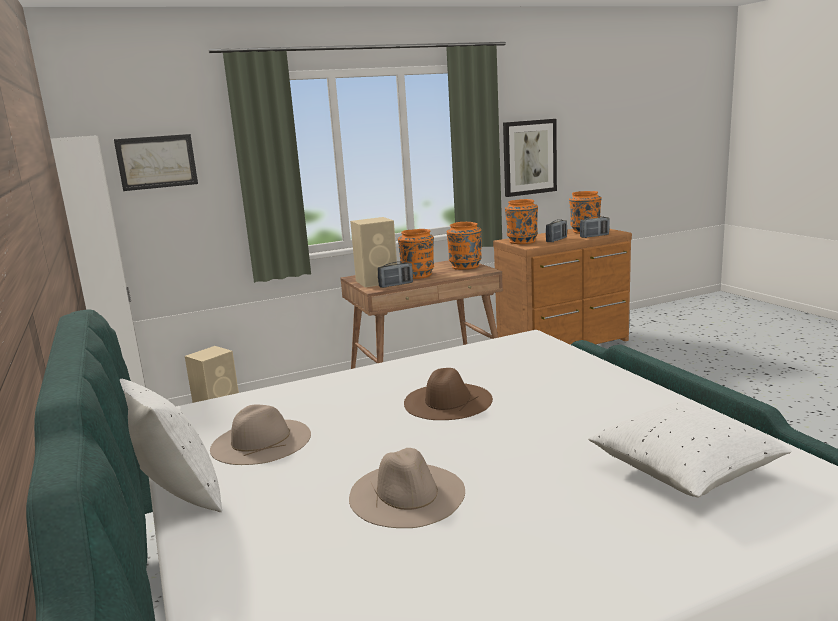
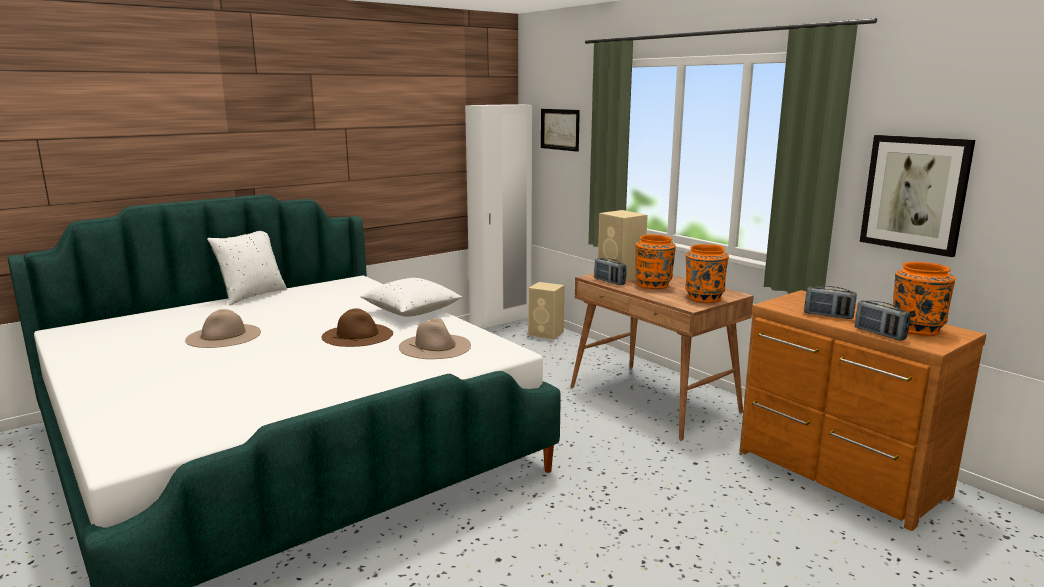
camera: 75 degrees right, 0 degrees up
beige hat [210,404,311,465] -> beige hat moved to [399,318,471,359]
orange vase [505,199,538,244] -> none
white pillow [588,402,792,497] -> white pillow moved to [361,278,462,317]

